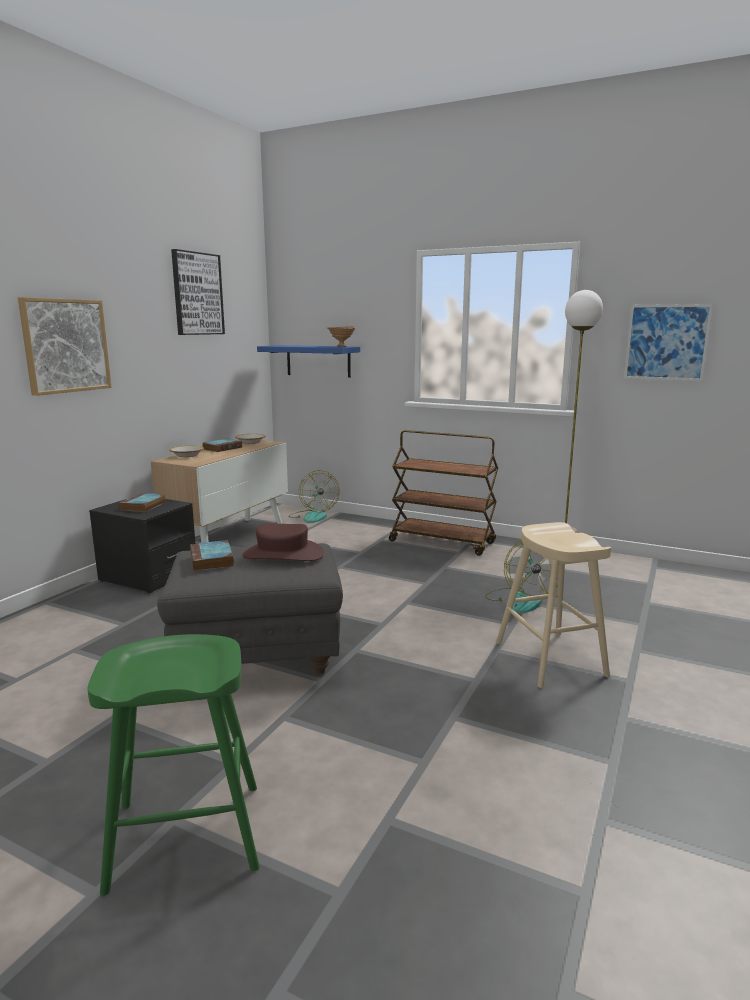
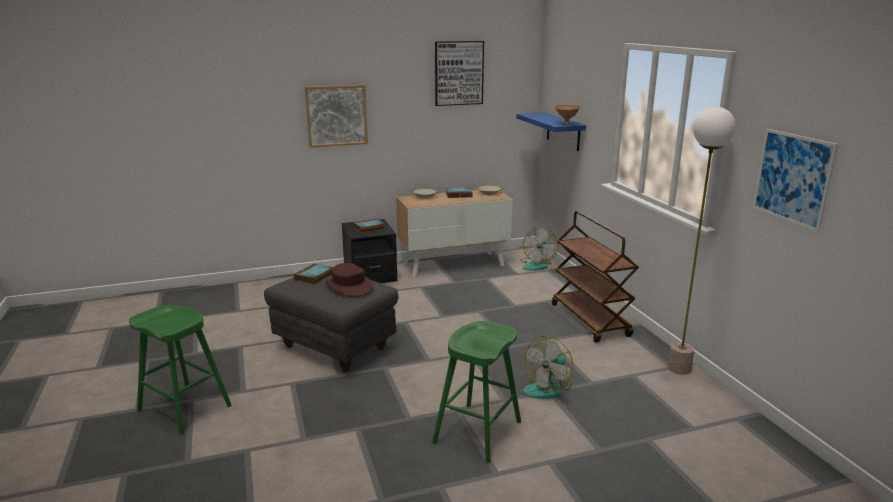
camera: 45 degrees right, 5 degrees up
beige stool [496,522,611,688] -> green stool [432,321,521,464]

